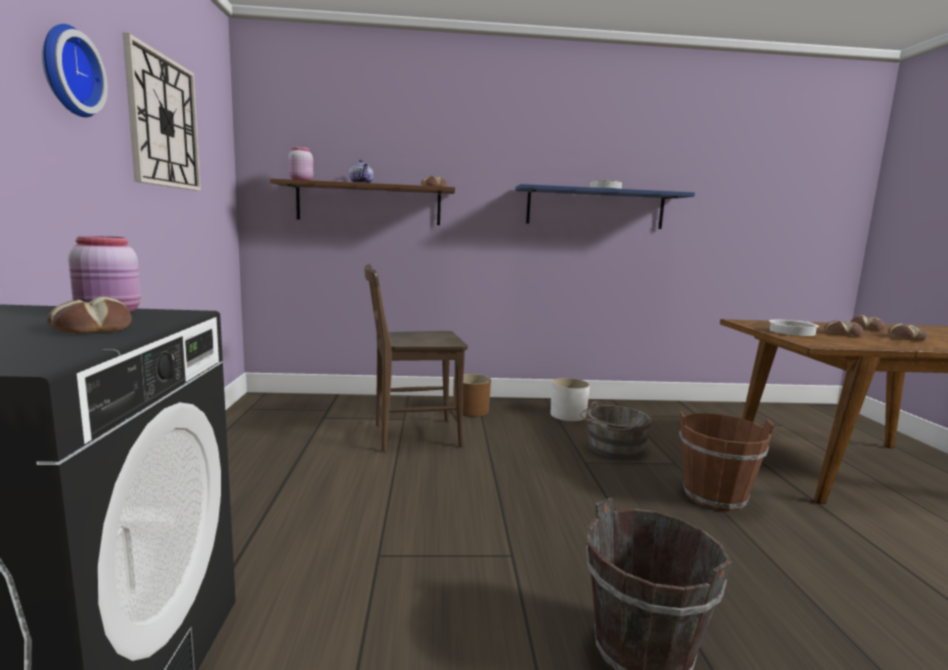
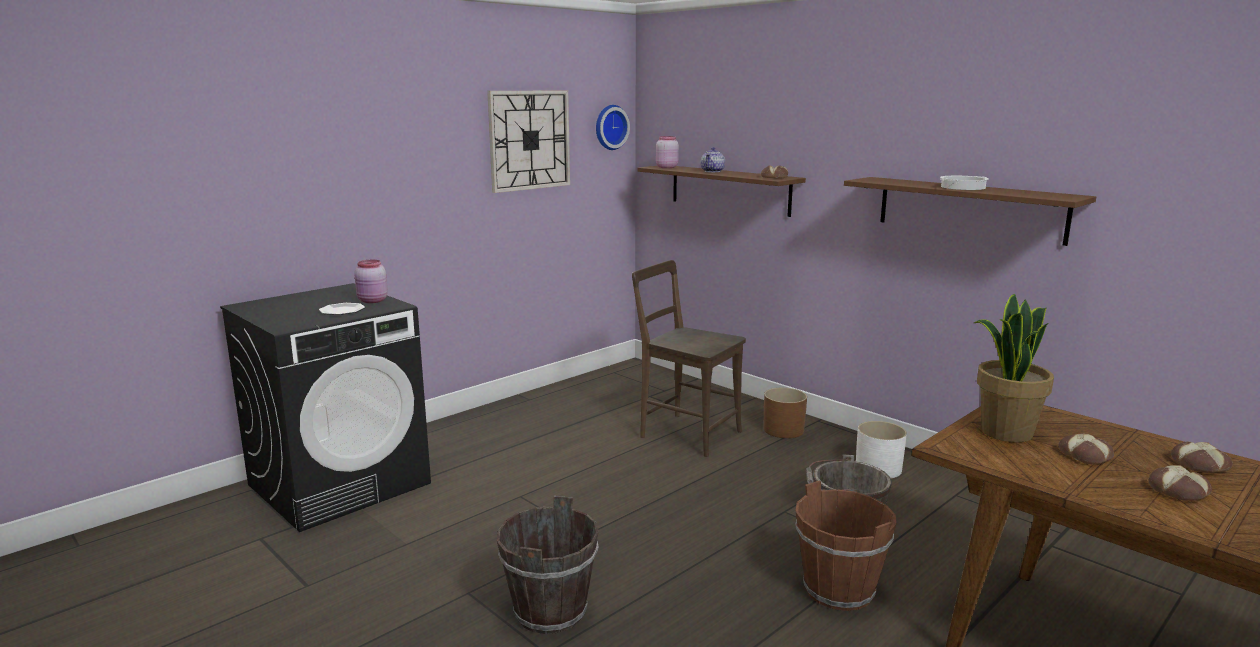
camera: 50 degrees right, 5 degrees up
wall clock [42,24,108,117] -> wall clock moved to [596,105,630,150]
bread [47,296,132,334] -> plate [319,303,365,315]
blue shelf [515,184,695,229] -> brown shelf [844,177,1096,246]
cooking pot [769,319,819,336] -> potted plant [974,294,1054,442]

